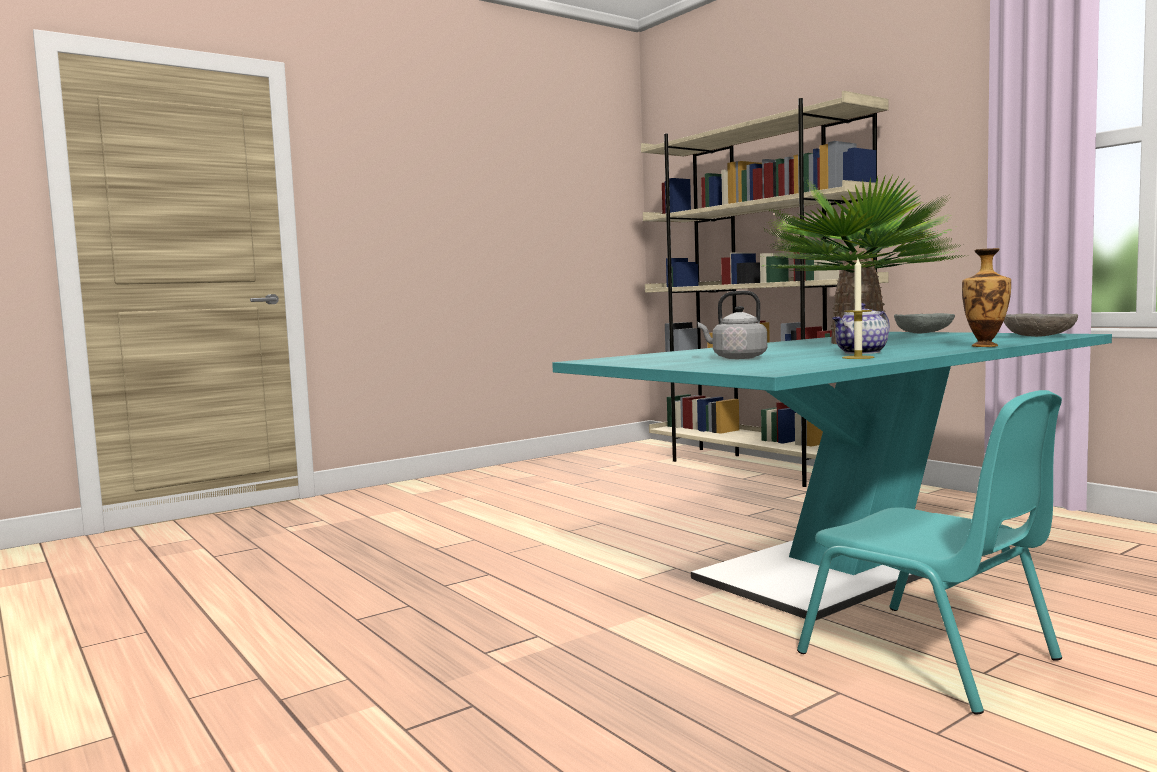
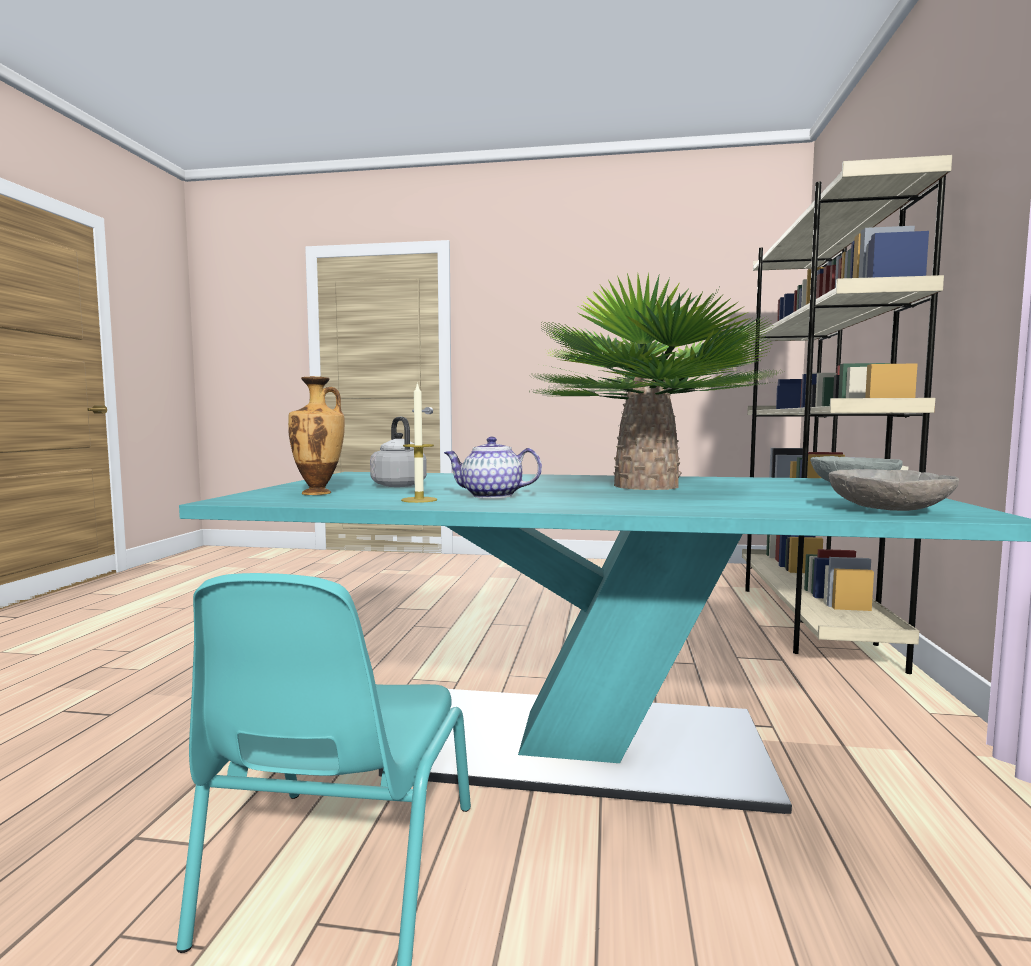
camera: 45 degrees right, 0 degrees up
vase [962,248,1011,347] -> vase moved to [288,376,345,495]

